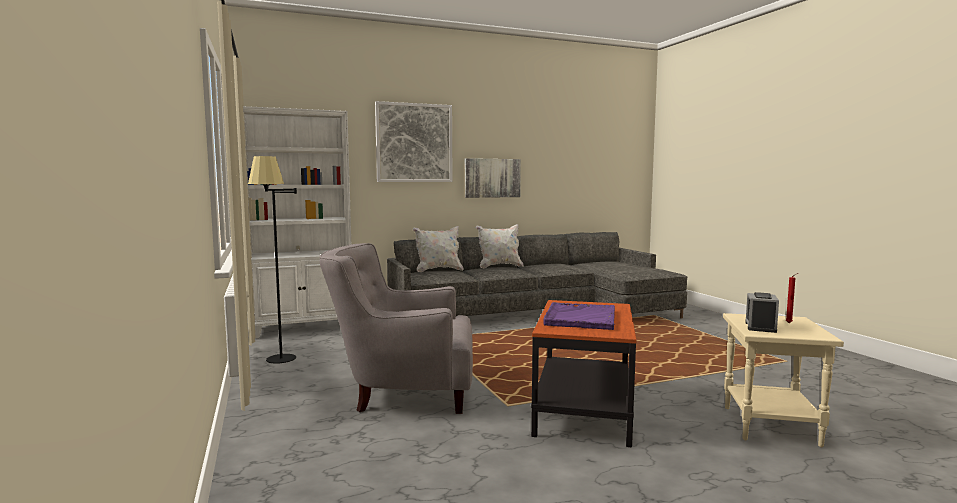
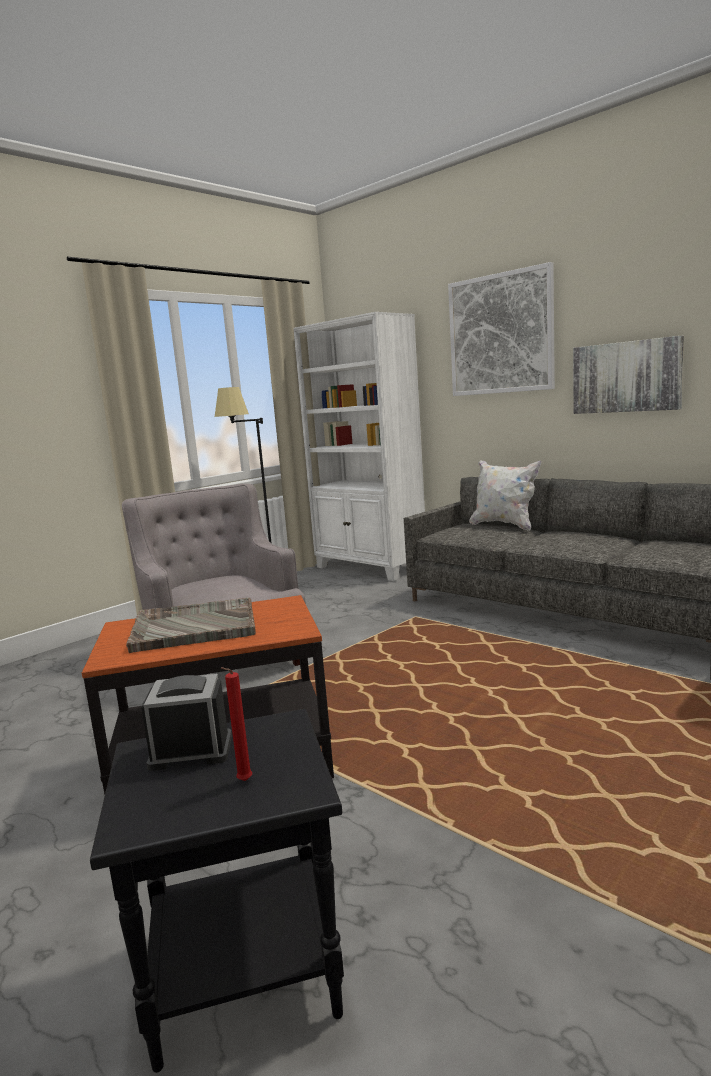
camera: 65 degrees right, 5 degrees up
white pillow [476,224,524,268] -> none
purple tray [543,302,615,330] -> grey tray [126,598,256,653]
beige side table [723,313,844,447] -> black side table [90,709,344,1073]

